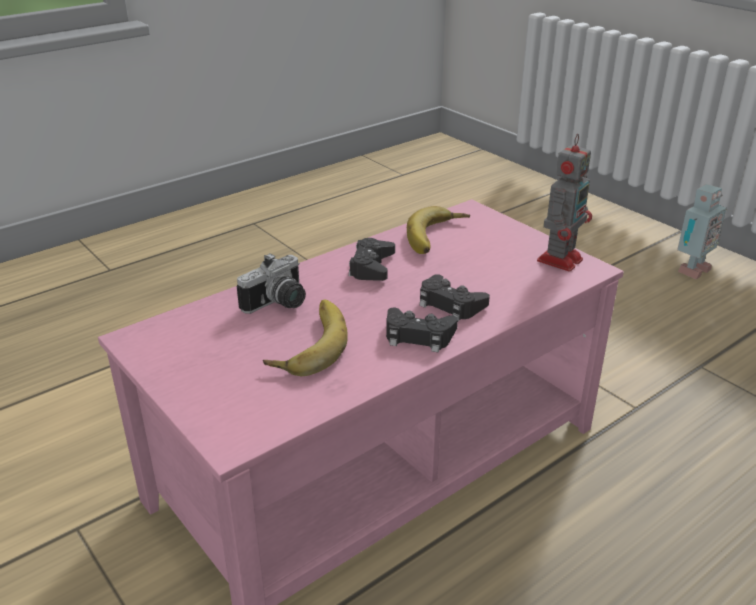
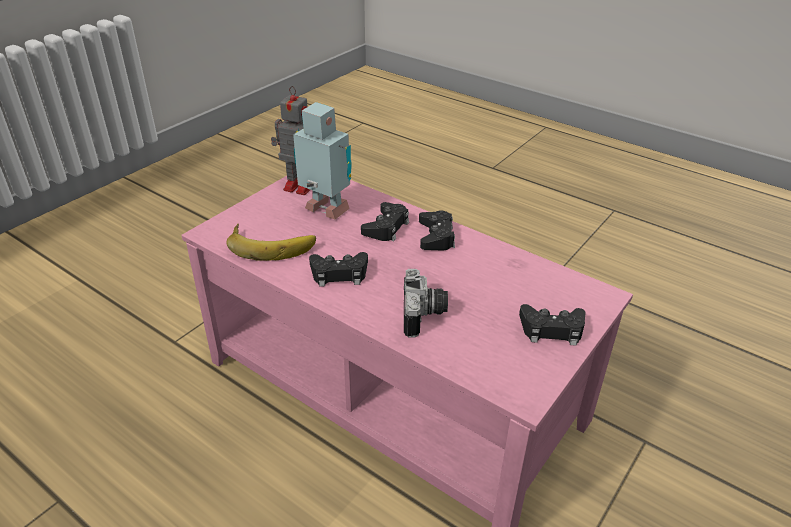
camera: 105 degrees left, 5 degrees up
camera [237,253,306,314] -> camera turned 60 degrees clockwise [404,269,448,338]
banana [263,300,348,376] -> none
toy robot [677,184,727,279] -> toy robot moved to [293,102,352,219]
none -> black game controller [519,304,586,346]

